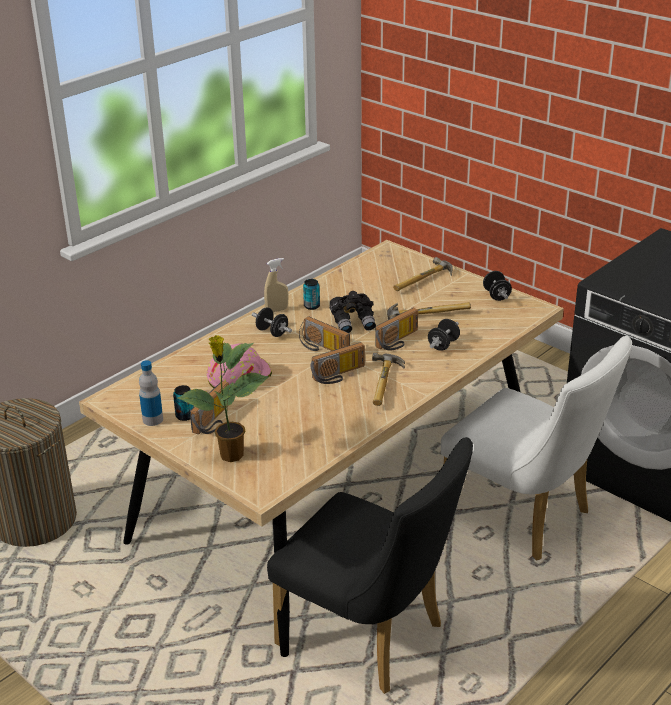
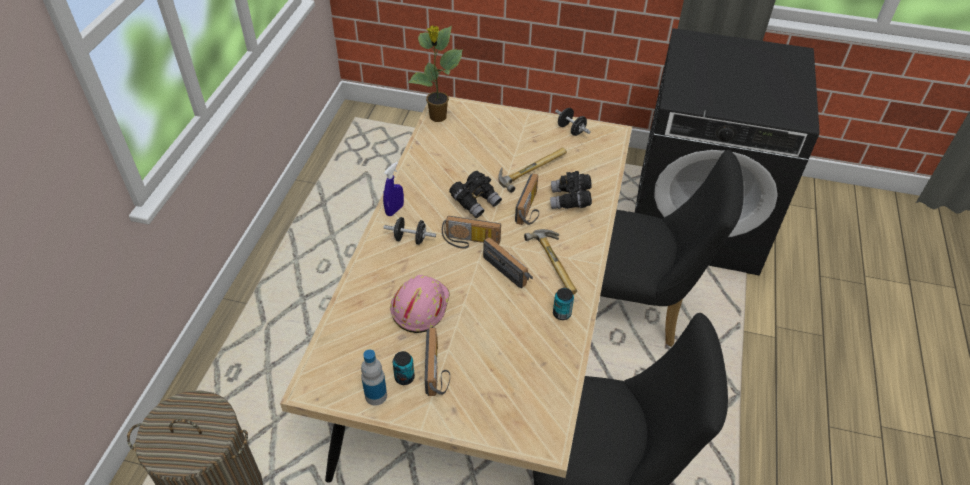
camera: 30 degrees left, 15 degrees up
potted plant [177,335,269,462] -> potted plant moved to [408,26,463,122]
beige spray bottle [264,258,289,312] -> blue spray bottle [383,162,404,216]
can [303,279,320,310] -> can moved to [553,288,574,320]
radio [311,342,365,384] -> radio turned 75 degrees counterclockwise [483,237,533,288]
hammer [393,257,453,291] -> none
black dumbbell [428,319,460,351] -> black binoculars [550,171,592,209]
white chair [441,336,632,560] -> black chair [600,150,744,347]

